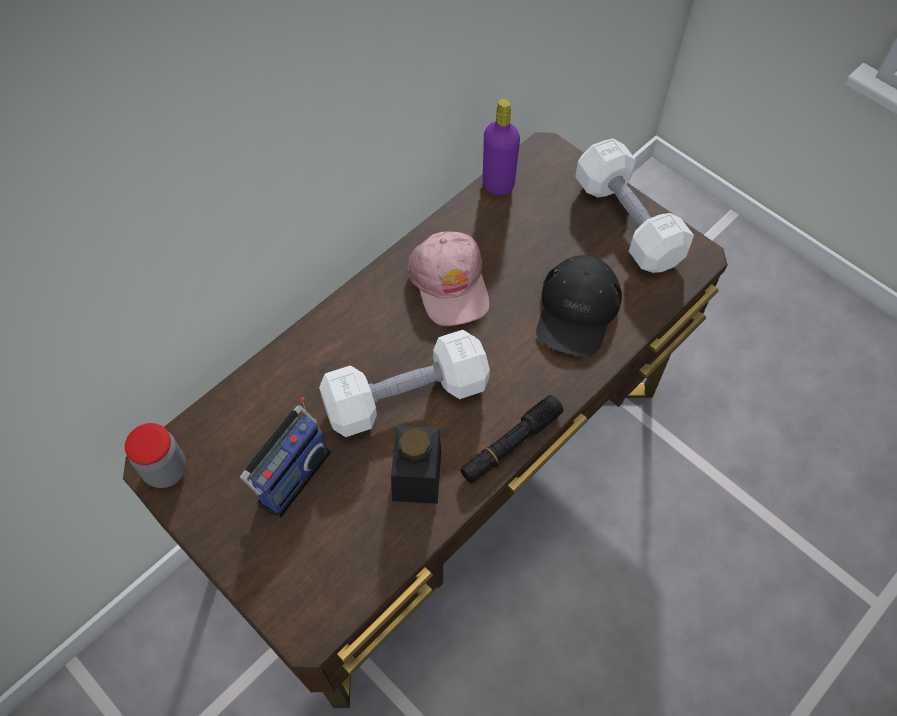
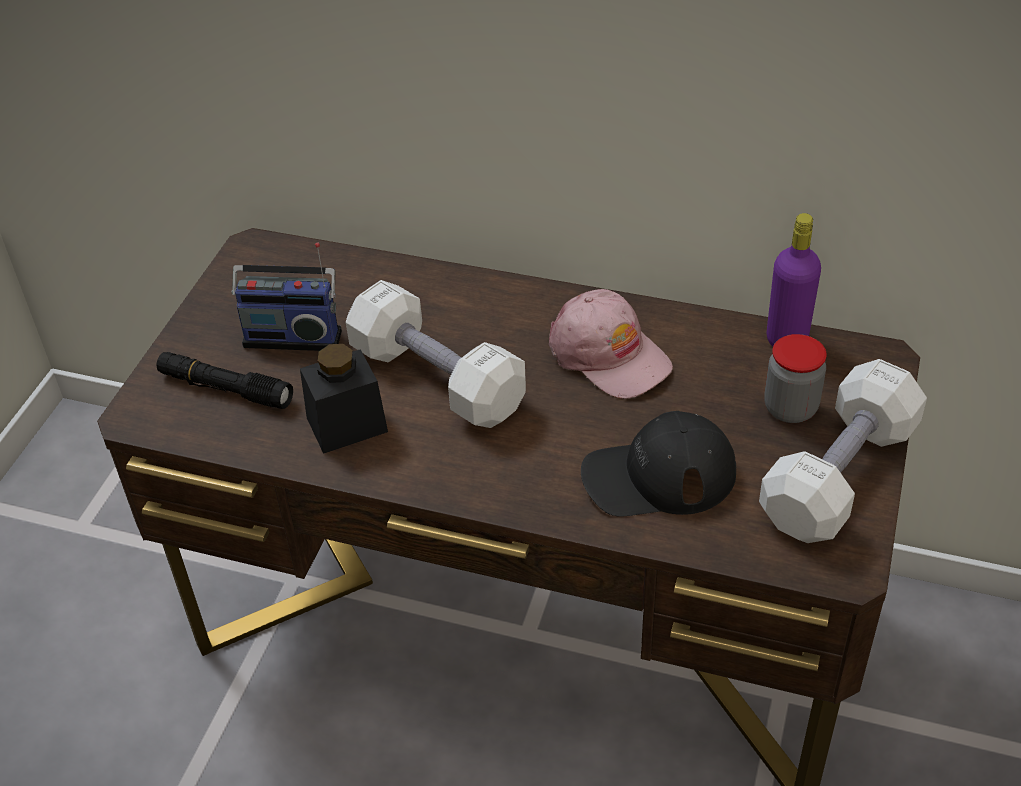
camera: 65 degrees right, 15 degrees down
jar [125,423,186,488] -> jar moved to [764,334,827,423]
pink cap [407,231,489,326] -> pink cap turned 90 degrees counterclockwise [549,289,673,399]
black flashlight [460,395,563,483] -> black flashlight moved to [156,352,293,409]

